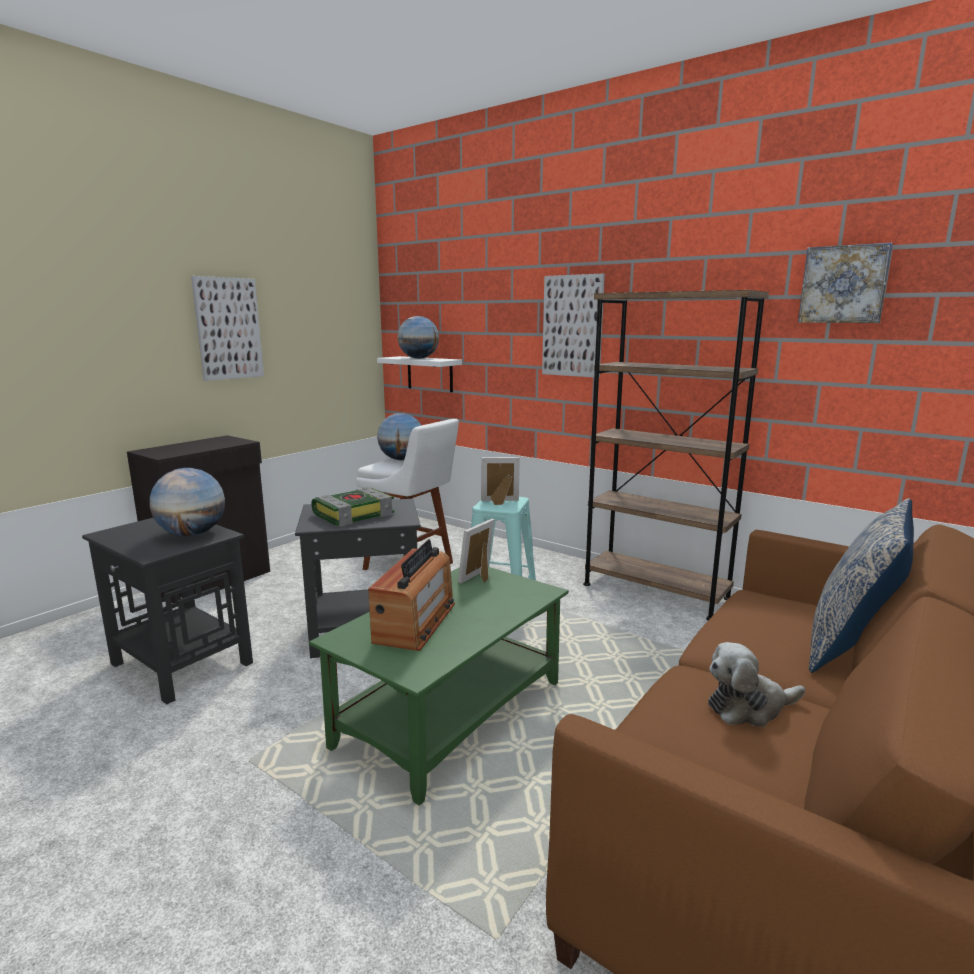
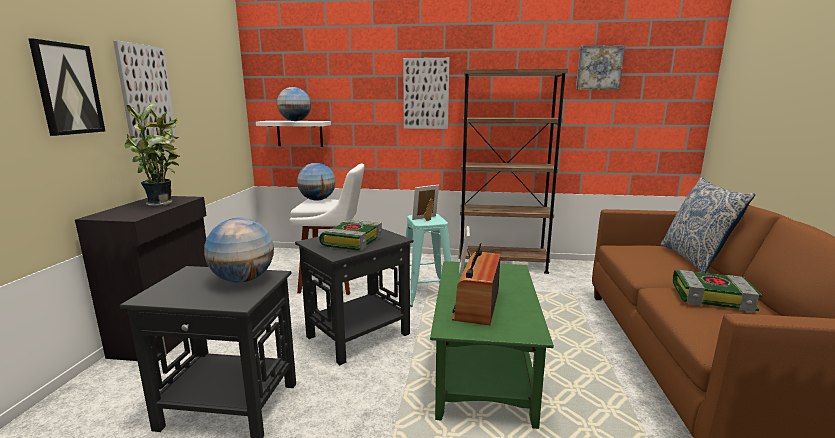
camera: 30 degrees left, 0 degrees up
radio [368,539,455,651] -> radio turned 150 degrees counterclockwise [452,243,501,326]
plush toy [708,642,805,727] -> book [673,270,762,312]
none -> picture [28,39,105,136]
none -> potted plant [125,103,180,206]

